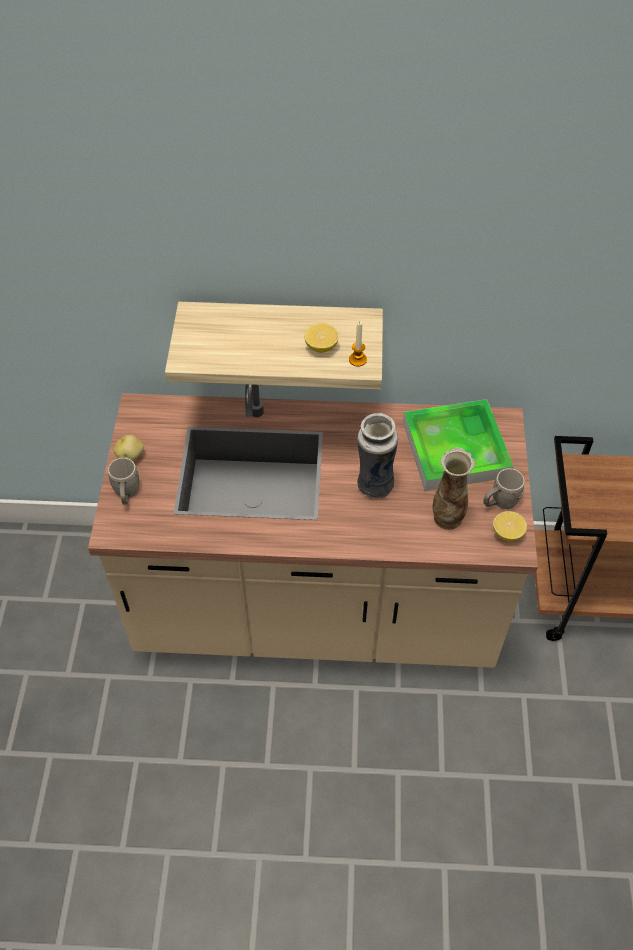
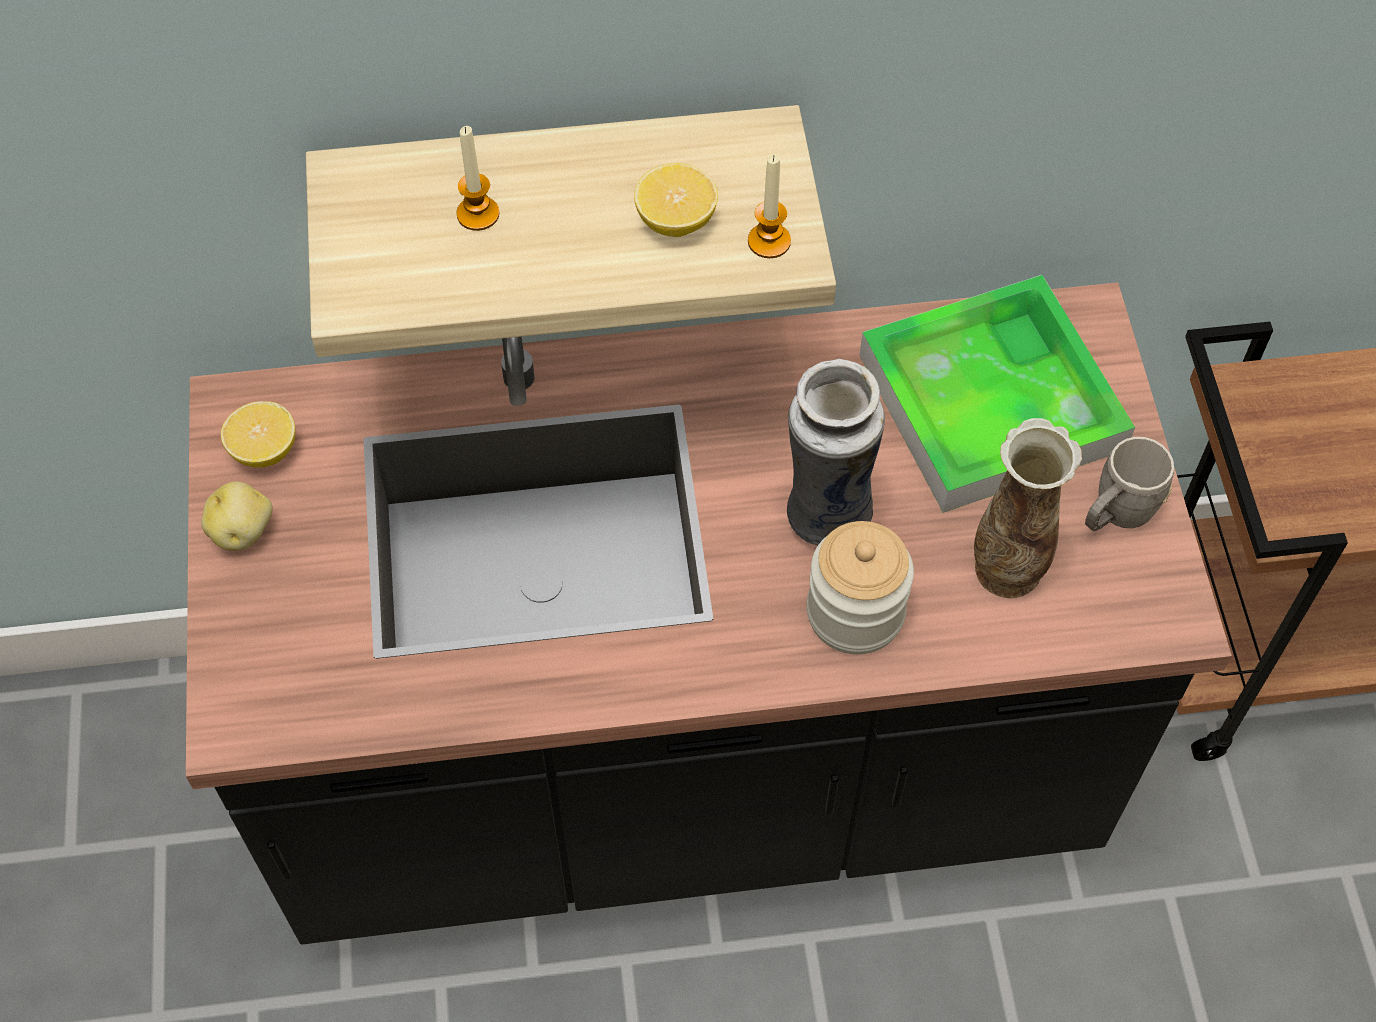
camera: 10 degrees left, 5 degrees up
beige counter [88,384,538,668] -> black counter [186,282,1232,945]
grey mug [108,458,140,505] -> none
lemon [493,511,527,541] -> lemon moved to [221,401,295,468]
none -> candle [456,126,499,231]
none -> jar [807,521,914,654]

